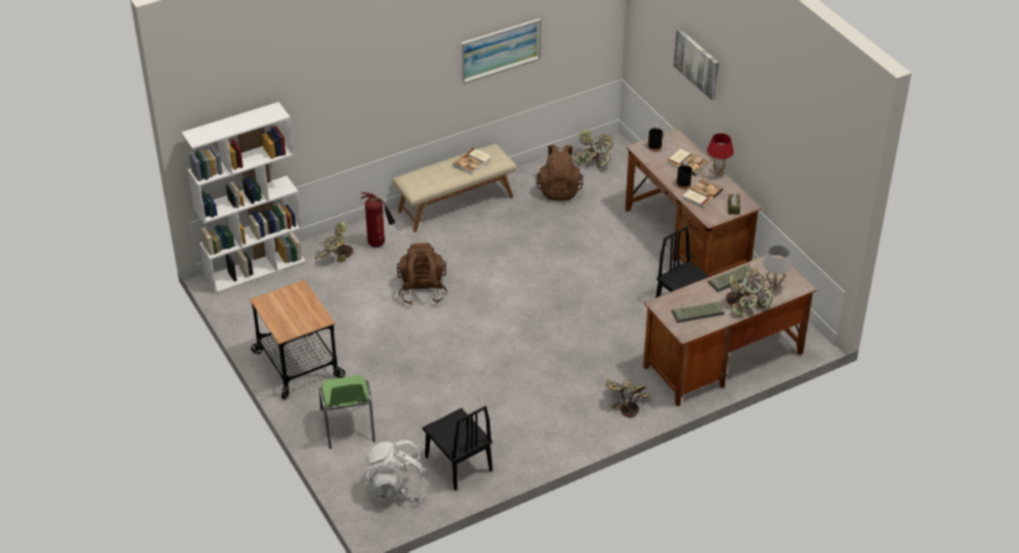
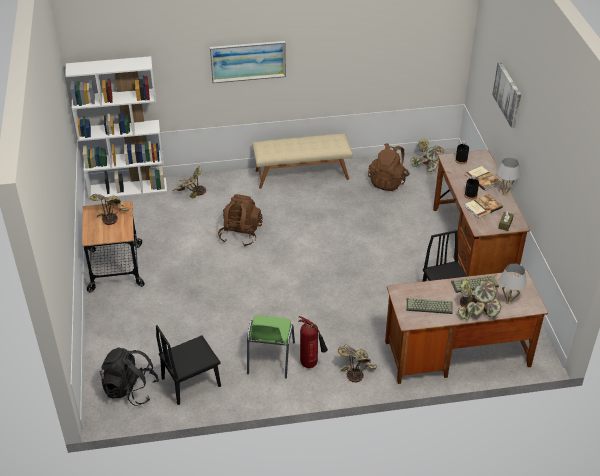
camera: 20 degrees right, 0 degrees up
green chair [319,375,375,449] -> green chair moved to [247,315,295,378]
fire extinguisher [361,192,395,247] -> fire extinguisher moved to [298,316,328,368]
white backpack [364,440,427,503] -> black backpack [100,347,159,406]
black chair [422,406,493,490] -> black chair turned 75 degrees clockwise [156,325,221,405]
book [453,147,492,175] -> none
picture [461,18,541,84] -> picture moved to [210,41,286,83]
red table lamp [707,133,734,176] -> white table lamp [497,158,521,196]
none -> potted plant [90,194,130,225]

